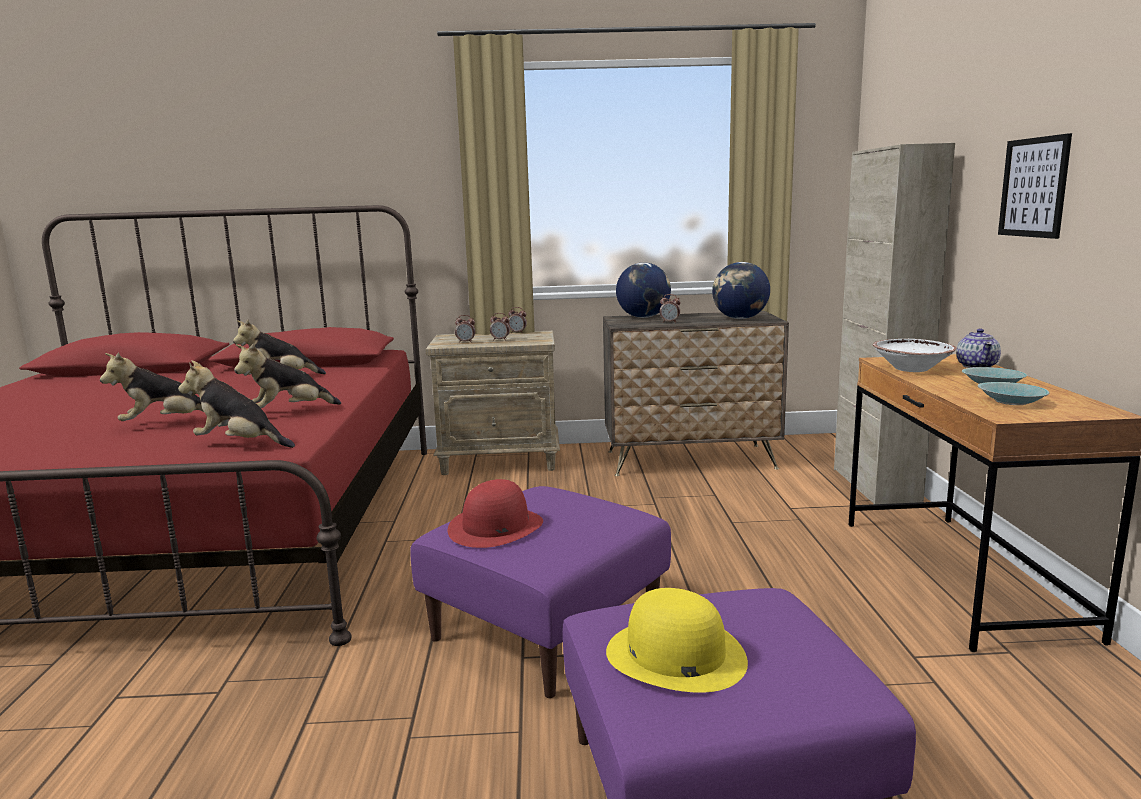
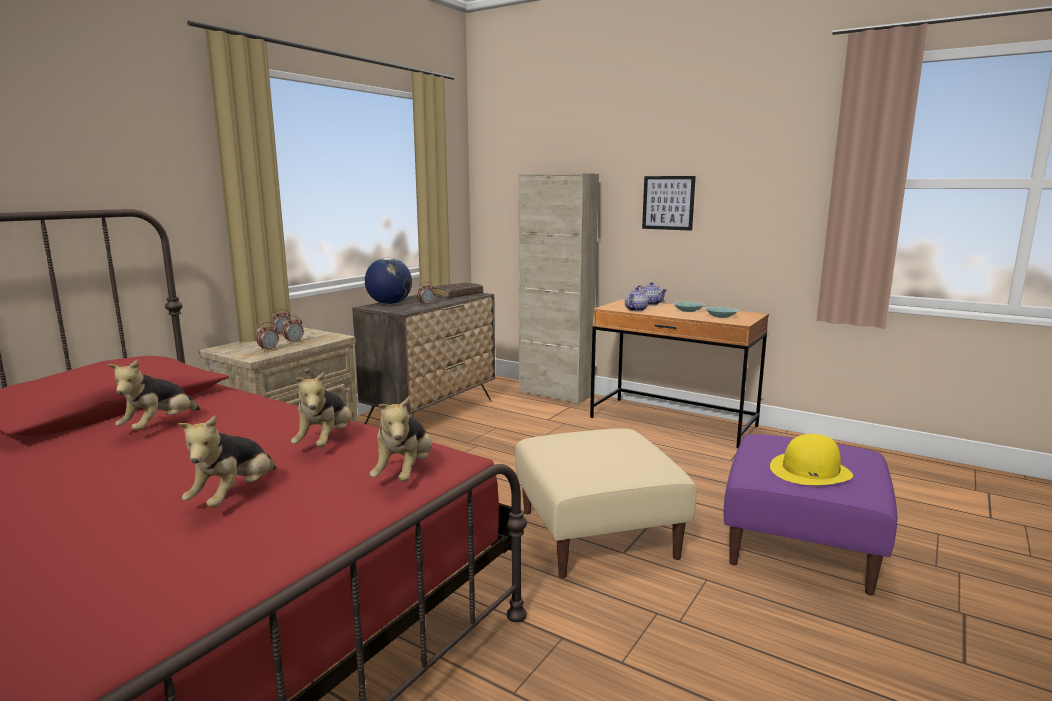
camera: 55 degrees left, 0 degrees up
plush toy [178,360,295,448] -> plush toy turned 45 degrees counterclockwise [370,396,432,481]
purple ottoman [410,486,671,698] -> beige ottoman [515,428,697,578]
red hat [448,479,543,548] -> none
globe [712,262,770,319] -> brown book [433,282,483,299]
white bowl [873,339,956,372] -> teapot [625,287,648,311]

